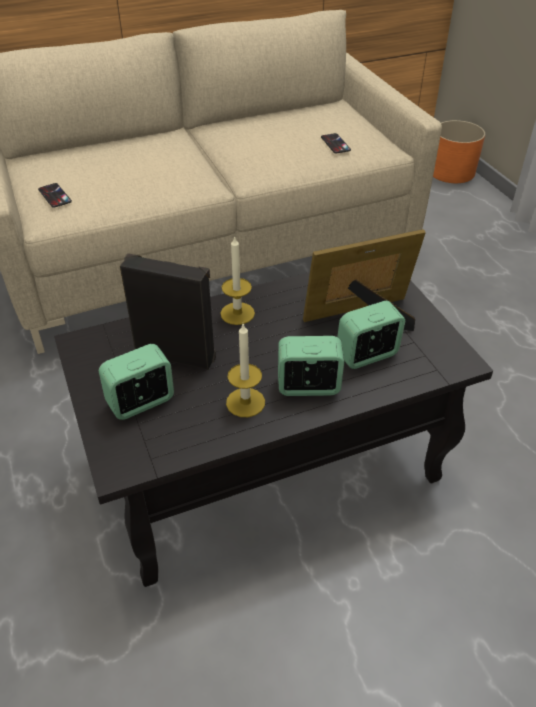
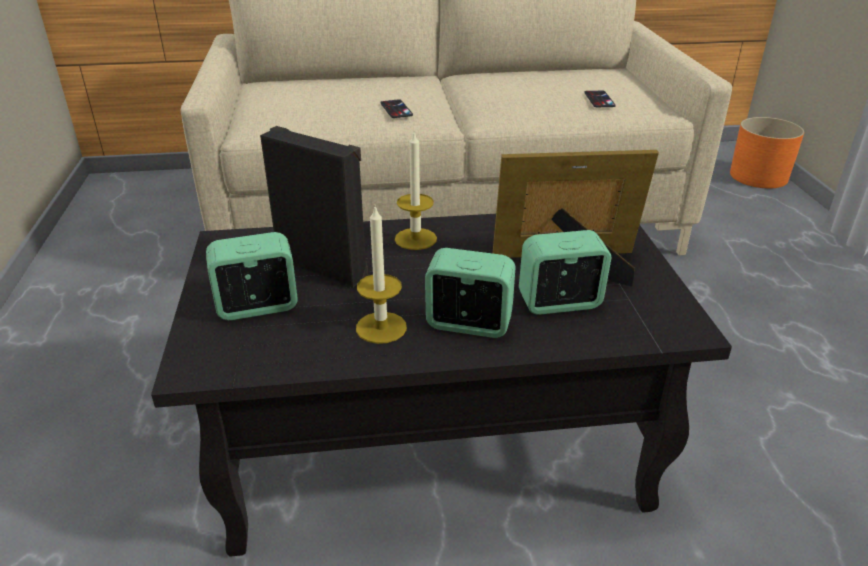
camera: 15 degrees right, 10 degrees down
phone [38,183,72,208] -> phone moved to [380,99,413,118]

